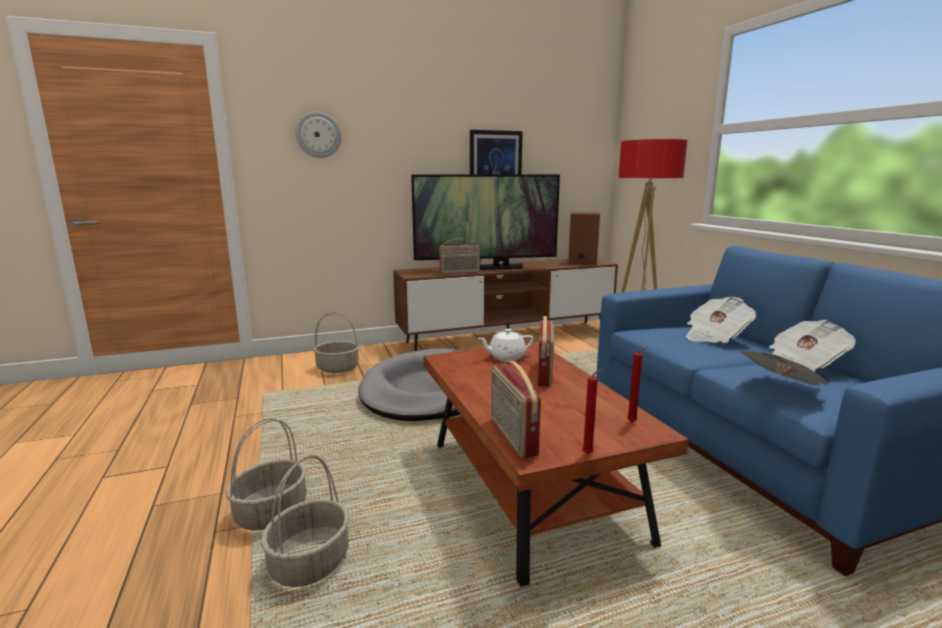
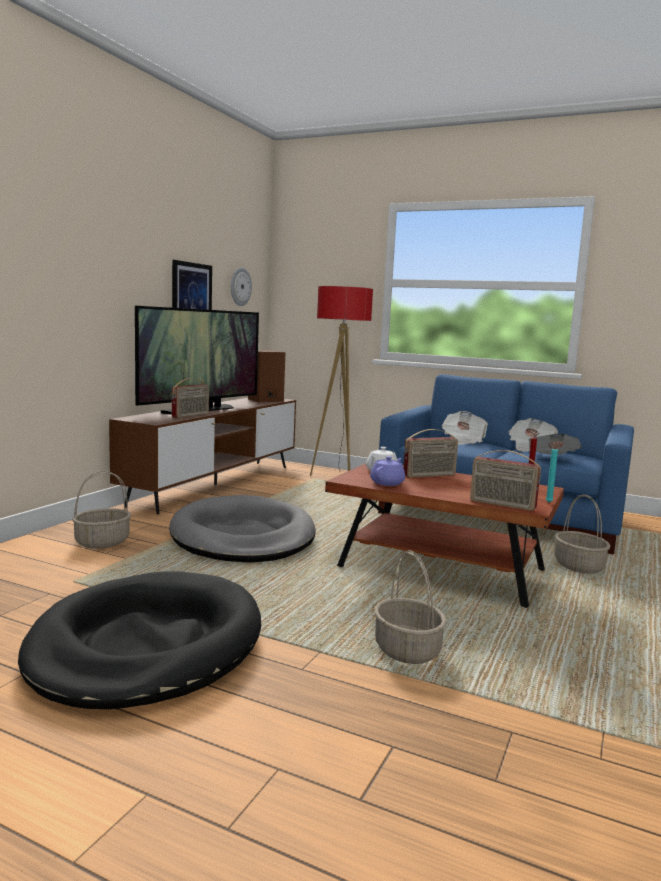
camera: 45 degrees left, 5 degrees down
basket [226,418,307,530] -> basket moved to [555,494,610,574]
wall clock [296,111,341,158] -> wall clock moved to [231,268,252,306]
radio [538,316,554,386] -> radio turned 105 degrees clockwise [403,429,458,478]
red candle [582,369,602,455] -> turquoise candle [546,443,558,503]
none -> black dog bed [18,571,261,709]
none -> purple teapot [370,456,405,486]

